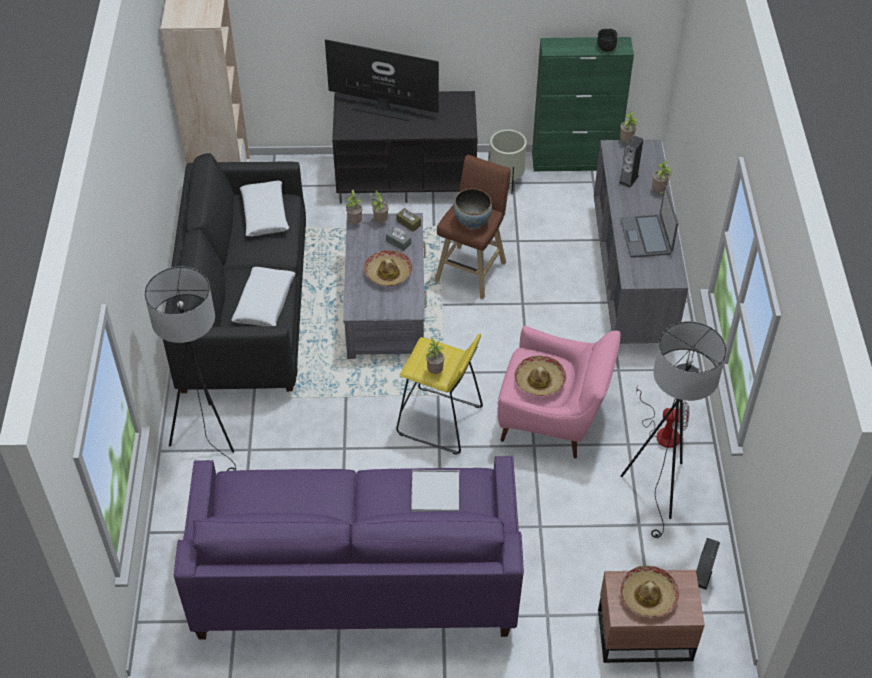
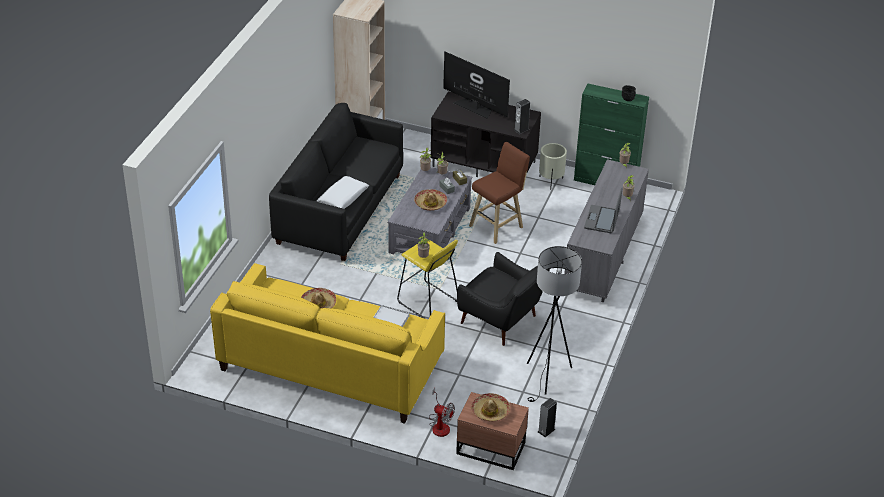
camera: 20 degrees right, 10 degrees down
black floor lamp [144,267,236,471] -> none
purple sofa [174,456,524,640] -> yellow sofa [210,263,445,424]
white pillow [240,181,289,236] -> none
bowl [454,189,492,229] -> none
pink armchair [497,326,620,459] -> black armchair [457,252,550,346]
hat [514,355,566,396] -> hat moved to [301,288,336,308]
speaker [619,135,643,188] -> speaker moved to [514,99,530,134]
fan [636,384,689,448] -> fan moved to [429,388,455,437]

